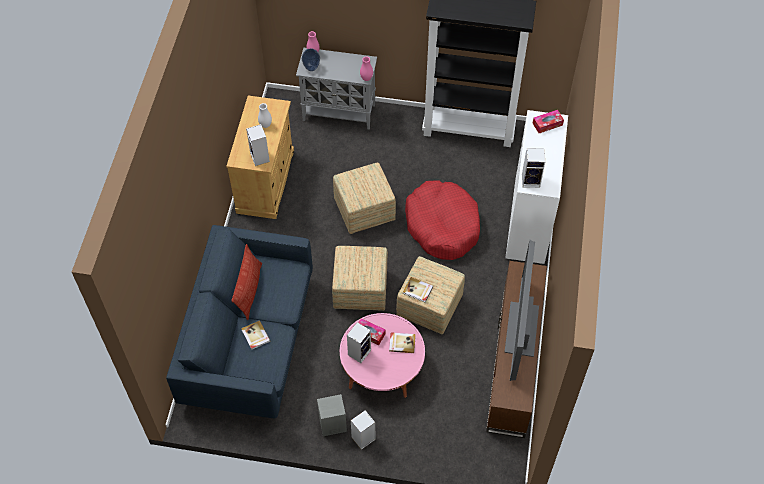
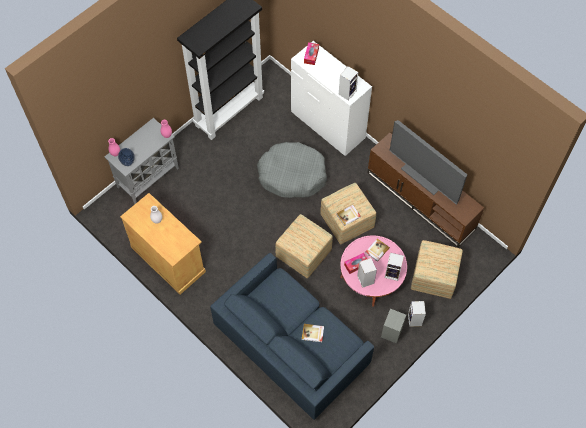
camera: 55 degrees left, 5 degrees up
pillow [231,244,262,320] -> none
speaker [246,124,270,166] -> speaker moved to [385,253,404,281]
ottoman [333,163,396,234] -> ottoman moved to [411,240,463,299]
red dog bed [405,181,480,260] -> grey dog bed [257,142,327,198]

